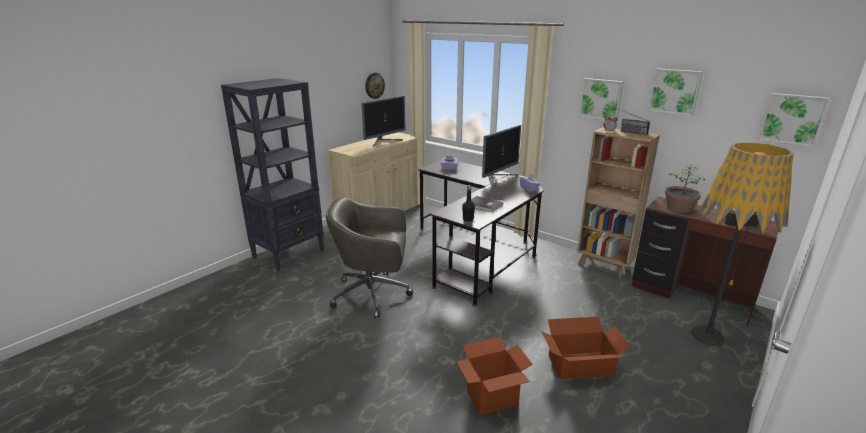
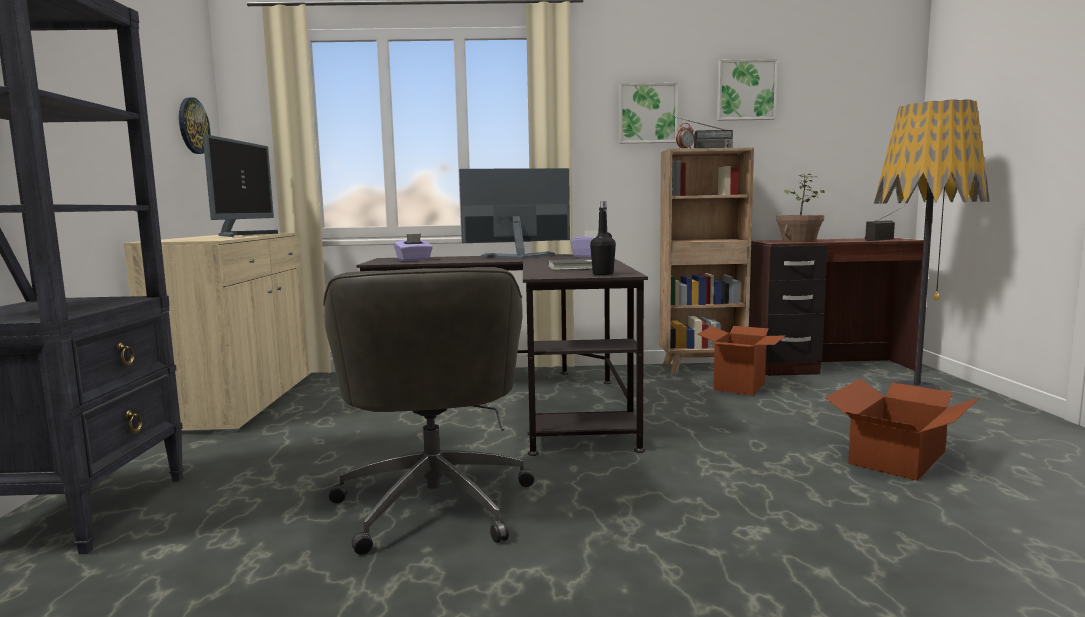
camera: 40 degrees left, 15 degrees down
grey office chair [326,197,413,318] -> grey office chair turned 60 degrees counterclockwise [323,267,534,555]
cardboard box [456,337,533,416] -> cardboard box moved to [697,326,786,395]
monitor [482,125,521,185] -> monitor turned 105 degrees counterclockwise [459,168,570,259]
picture [758,93,830,147] -> none

